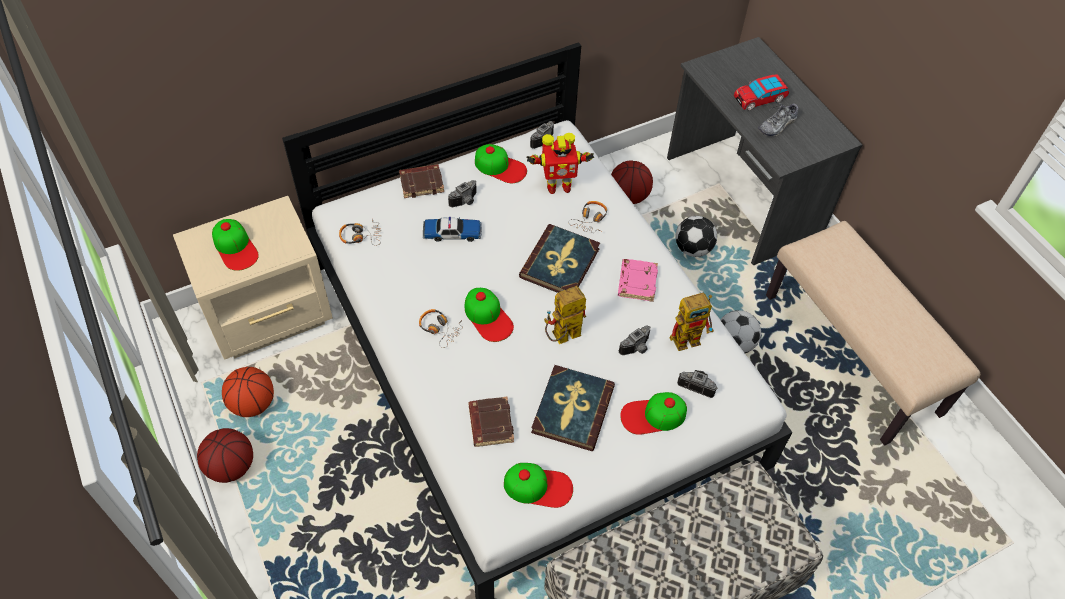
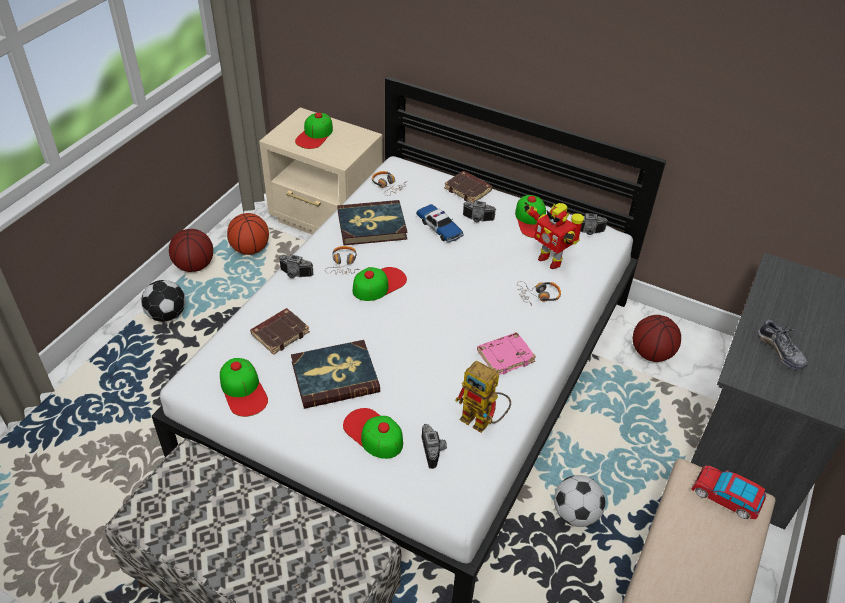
camera: 55 degrees right, 10 degrees down
cap [465,288,514,342] -> cap turned 150 degrees counterclockwise [353,267,407,301]
book [519,224,600,293] -> book moved to [337,200,408,245]
toy robot [544,286,586,344] -> none
camera [619,325,650,355] -> camera moved to [279,254,313,278]
football [675,216,717,257] -> football moved to [141,280,185,322]
toy car [734,74,789,110] -> toy car moved to [691,465,766,519]
shoe [758,104,798,137] -> shoe turned 135 degrees counterclockwise [758,318,808,369]

